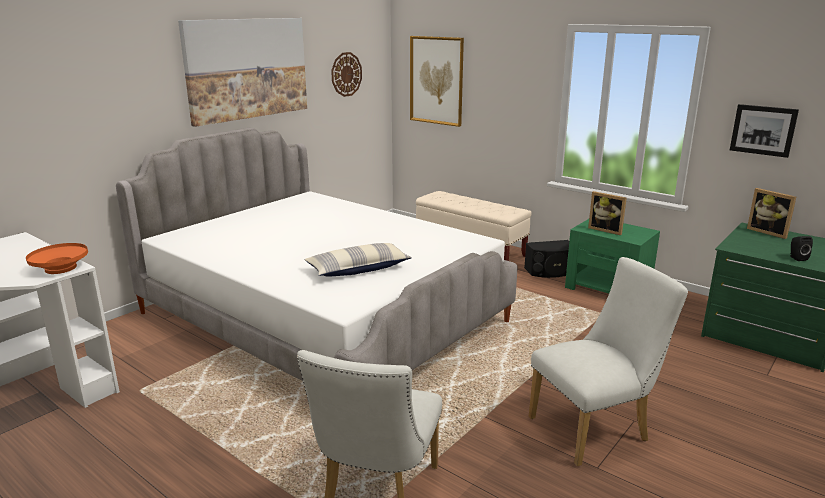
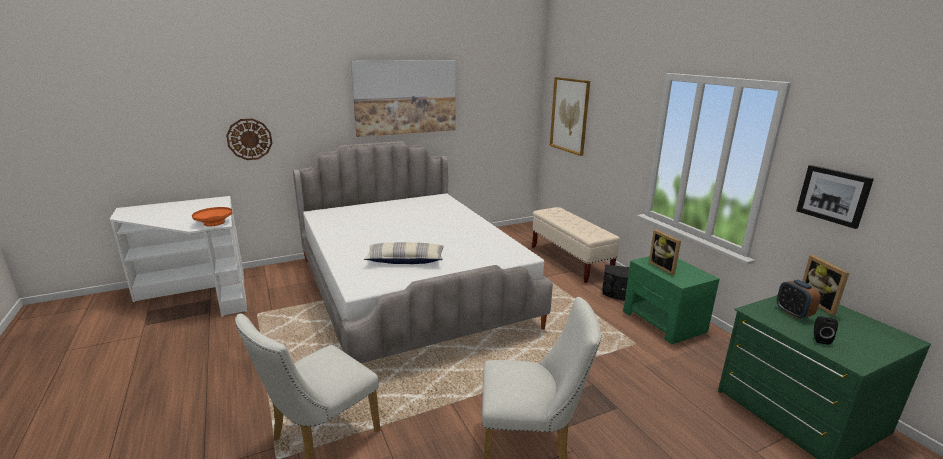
camera: 25 degrees right, 0 degrees up
wall clock [331,52,362,97] -> wall clock moved to [226,118,272,160]
none -> alarm clock [777,280,821,319]

